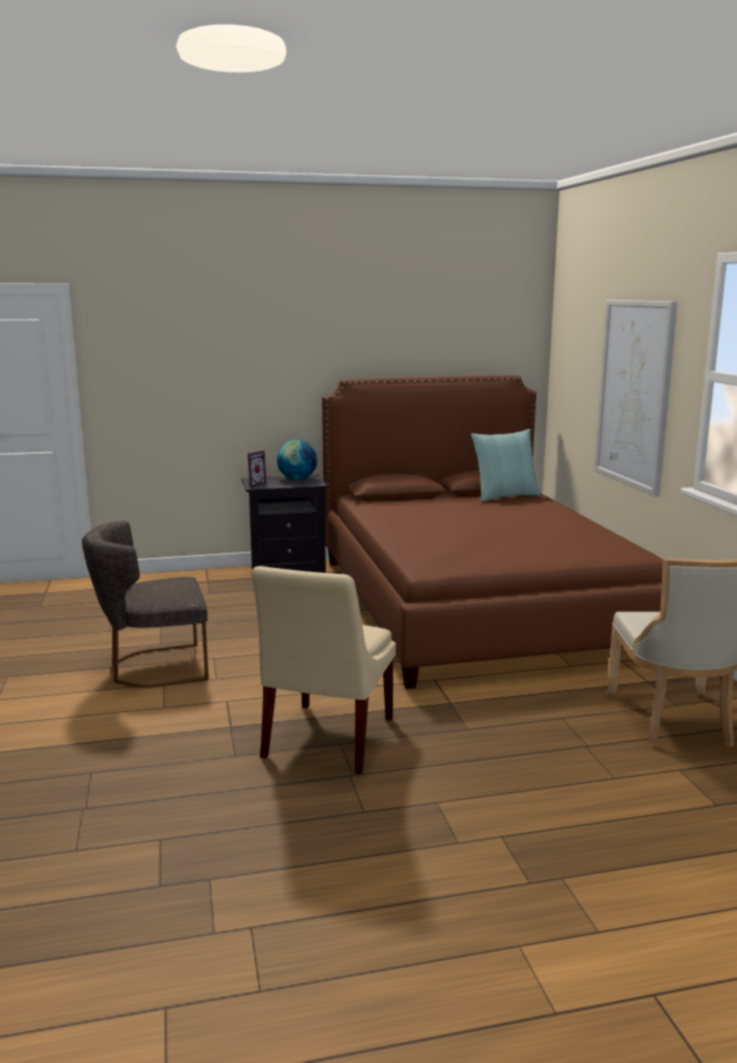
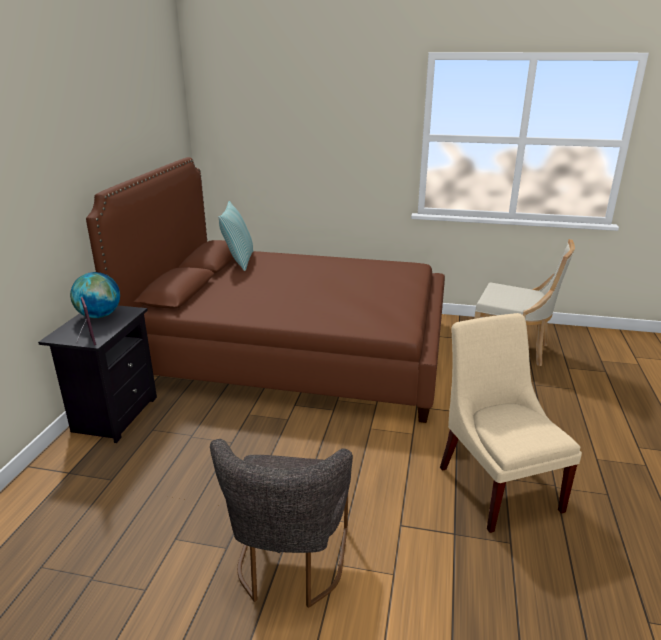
camera: 65 degrees left, 10 degrees up
beige chair [251,566,396,774] -> beige chair turned 150 degrees counterclockwise [440,313,582,533]
picture [594,300,678,497] -> none

